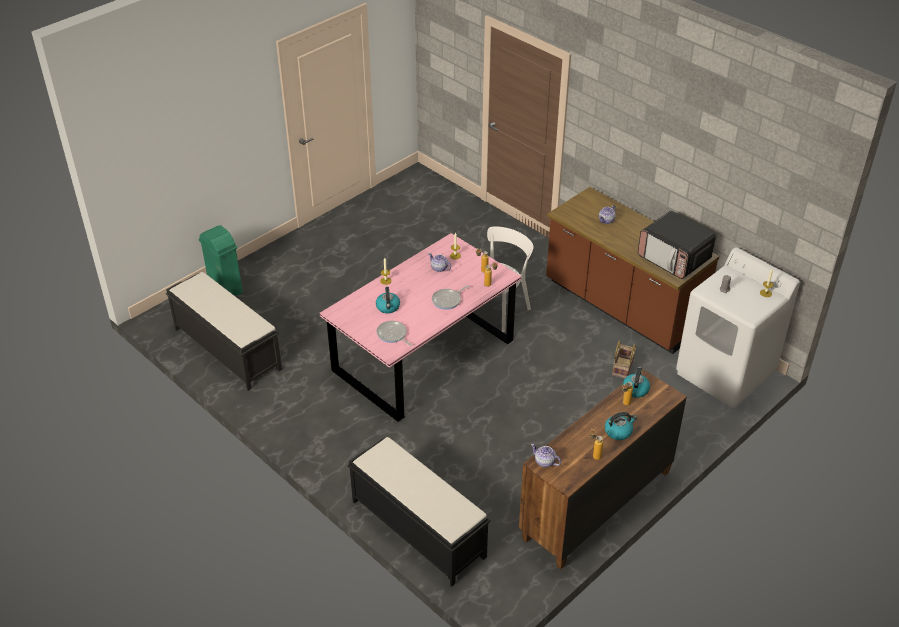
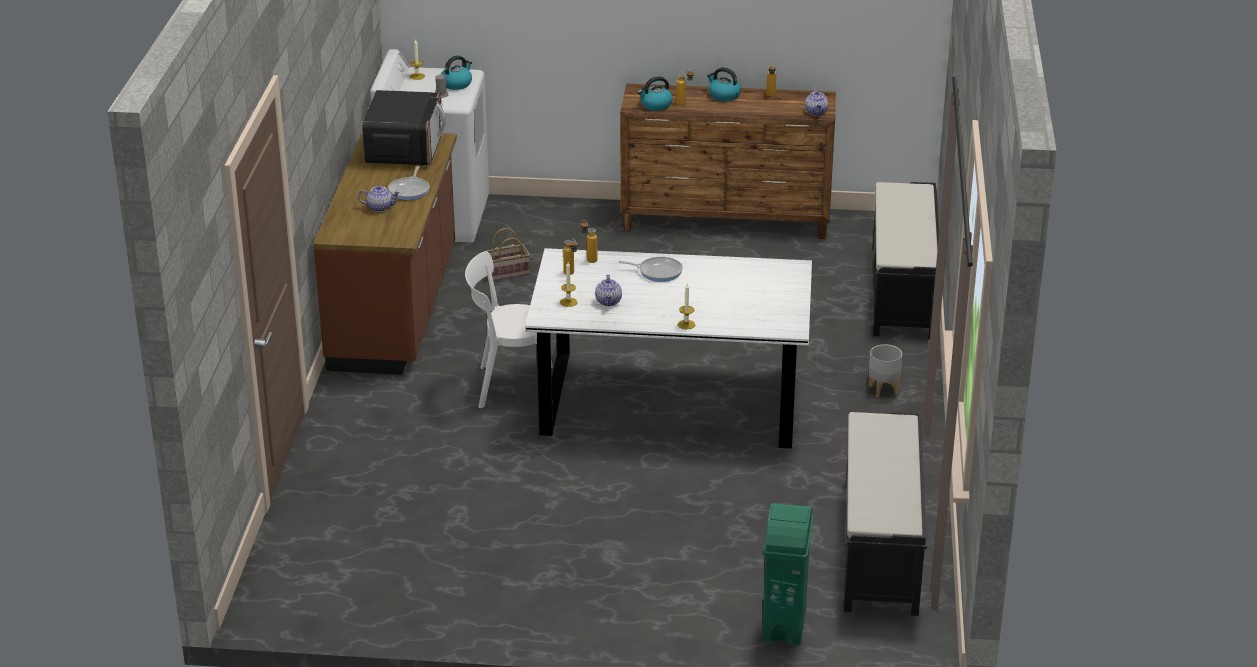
camera: 130 degrees left, 10 degrees down
pink dining table [320,233,521,422] -> white dining table [525,248,812,448]
kettle [376,287,400,313] -> kettle moved to [441,55,472,90]
frying pan [377,321,412,346] -> frying pan moved to [388,166,430,200]
none -> grey planter [869,344,902,398]

